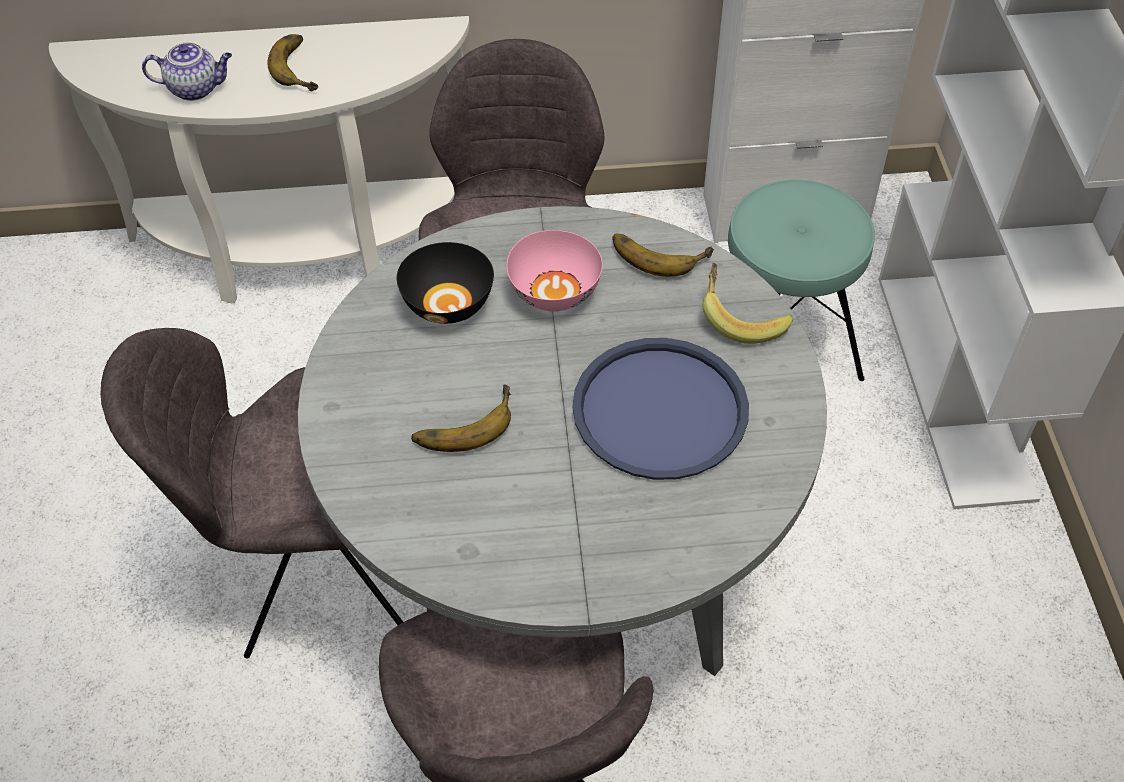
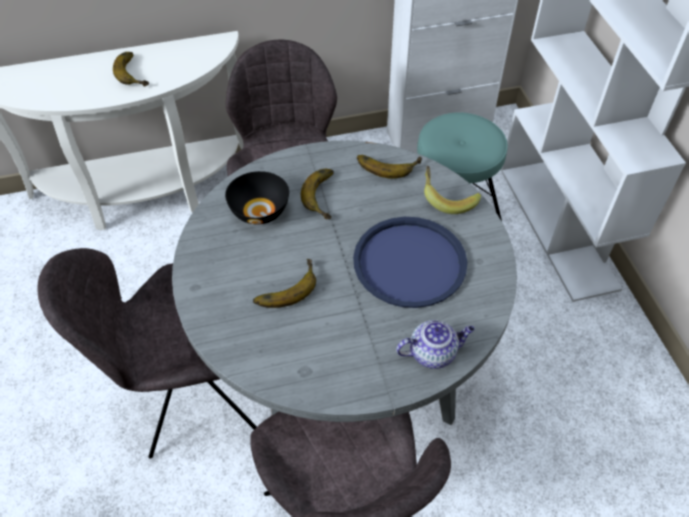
camera: 10 degrees left, 0 degrees up
teapot [142,42,232,101] -> teapot moved to [396,320,474,369]
pink bowl [507,230,603,312] -> banana [301,169,334,220]

